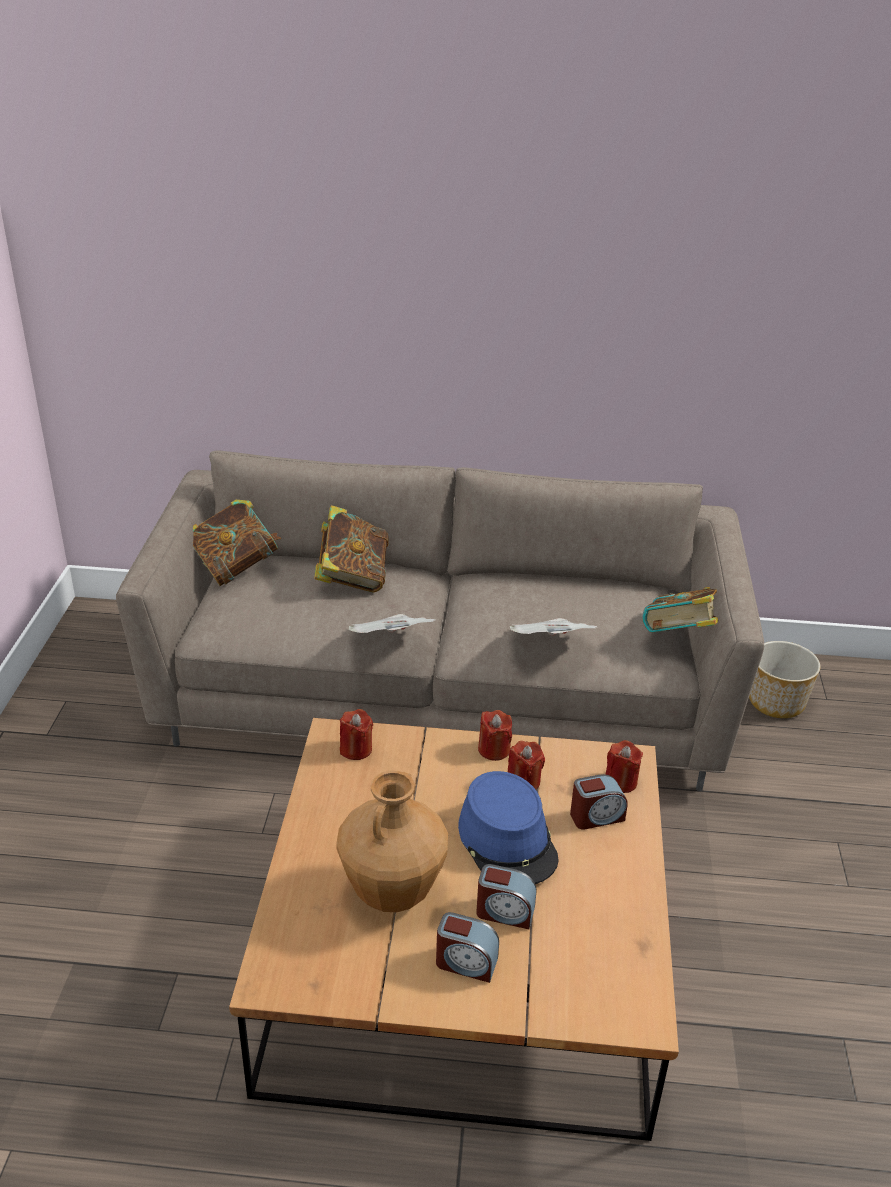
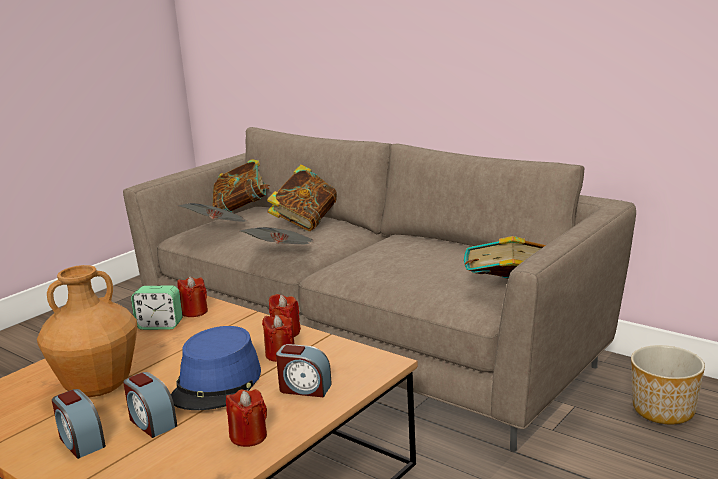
camera: 35 degrees right, 15 degrees down
newspaper [510,618,598,636] -> newspaper moved to [178,203,247,222]
red candle [605,740,643,793] -> red candle moved to [226,389,267,447]
none -> alarm clock [131,286,183,330]

